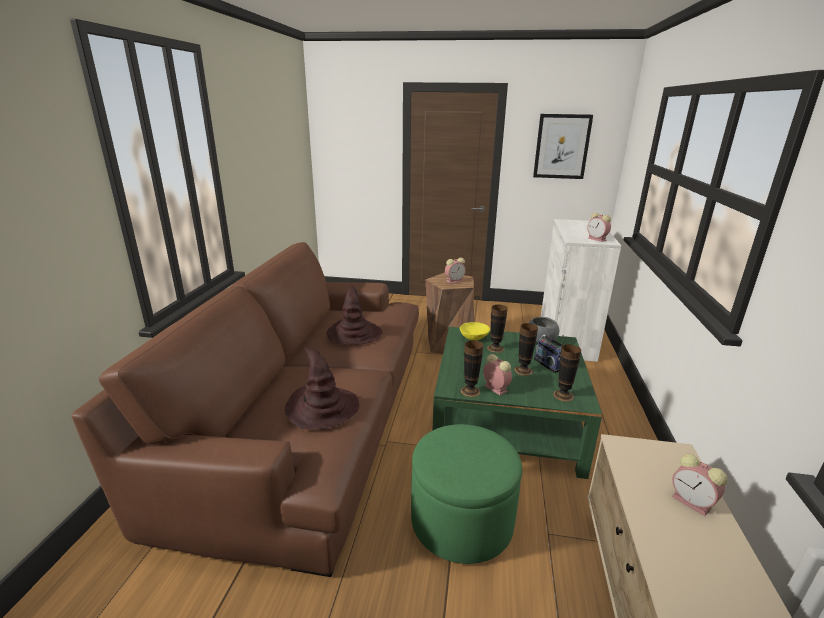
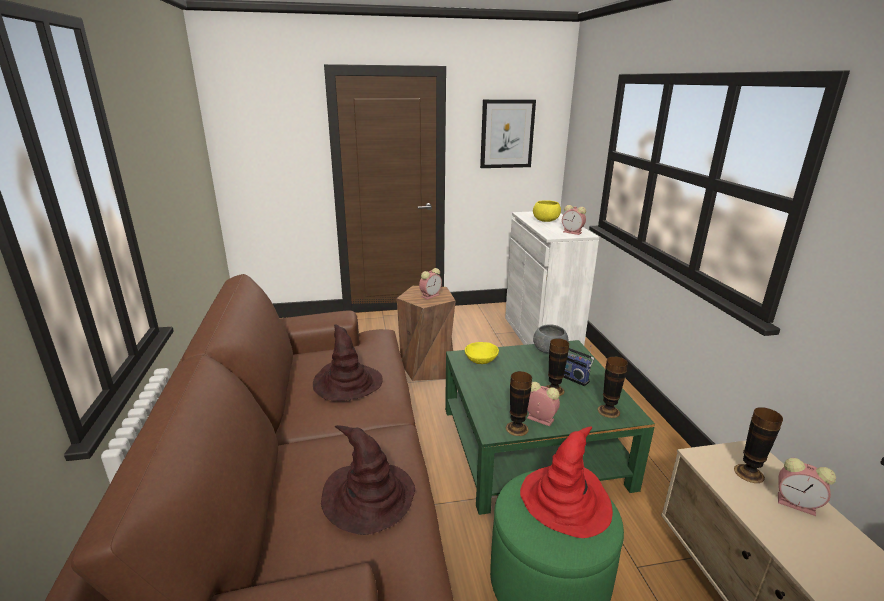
camera: 20 degrees left, 0 degrees up
vase [487,305,508,353] -> vase moved to [734,407,783,483]
none -> red hat [520,426,613,538]
none -> yellow bowl [533,200,561,222]

